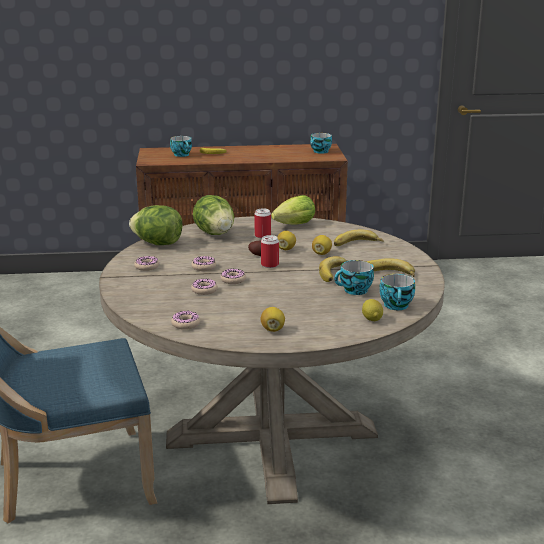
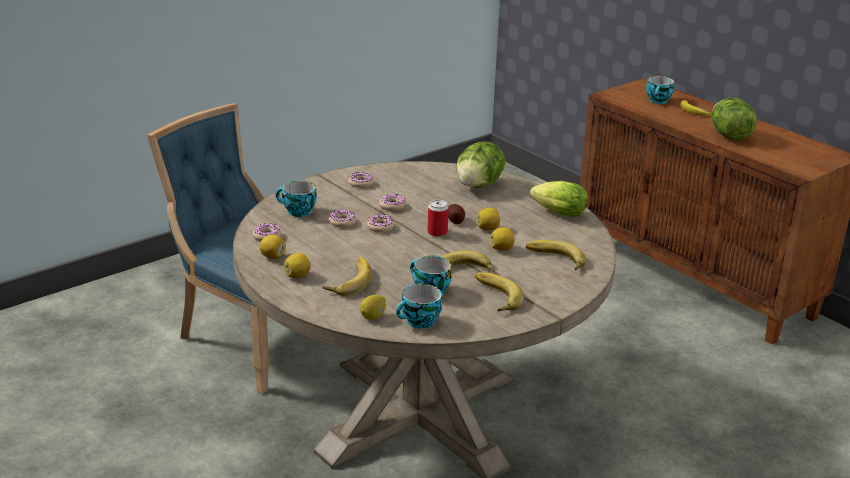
camera: 55 degrees right, 5 degrees up
lettuce [129,205,182,245] -> lettuce moved to [712,98,757,141]
can [254,208,271,239] -> none
cup [310,133,332,154] -> cup moved to [275,181,317,217]
none -> lemon [259,235,286,259]
none -> banana [322,257,372,296]

